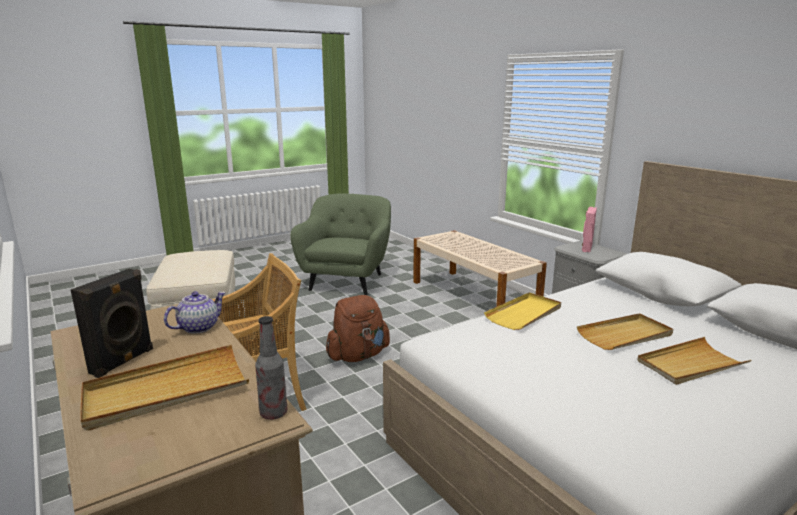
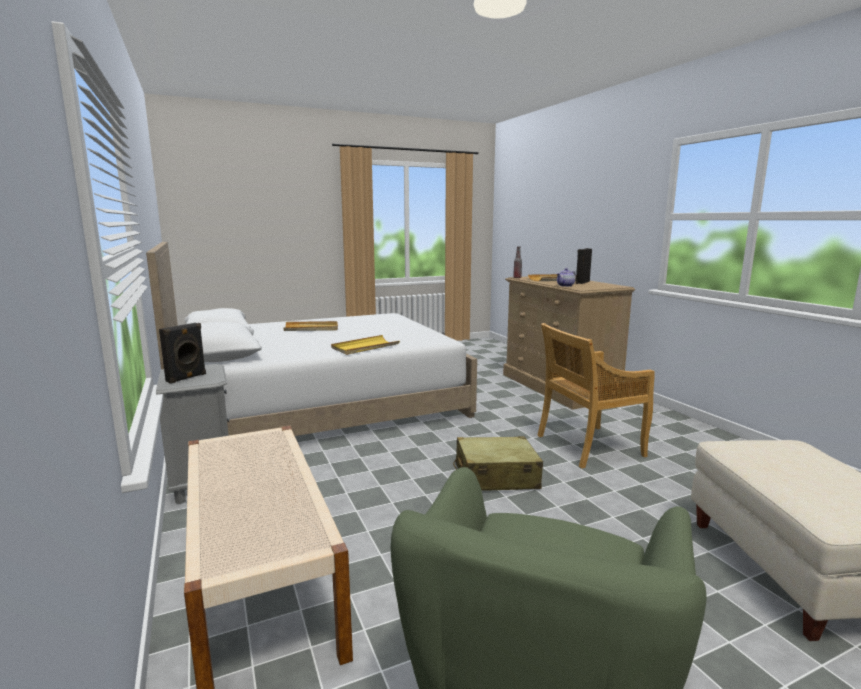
camera: 170 degrees left, 5 degrees down
brown backpack [326,295,390,362] -> beige suitcase [453,436,543,491]
beige tray [577,313,673,350] -> none
pink speaker [582,207,597,252] -> black speaker [159,323,206,384]

